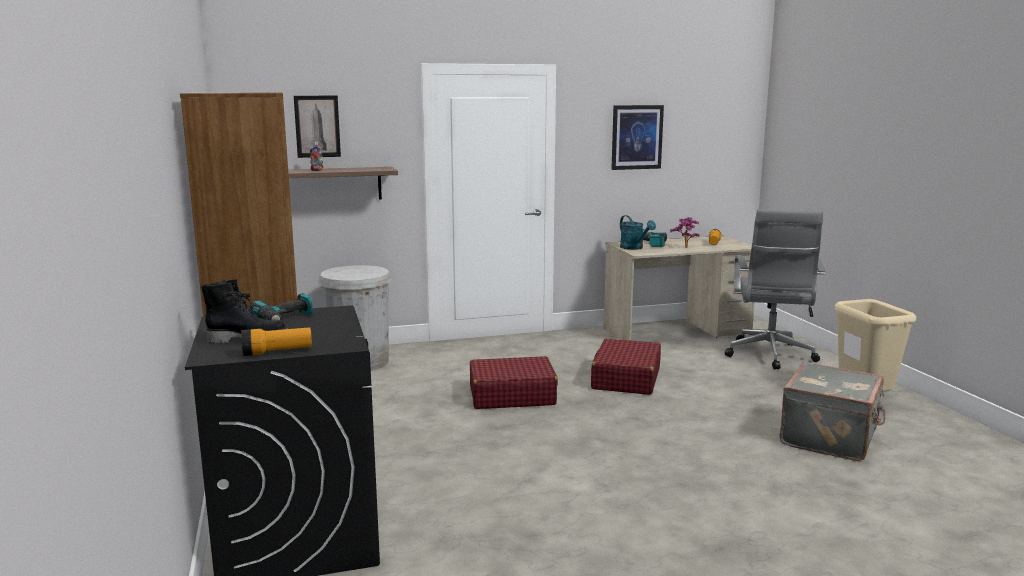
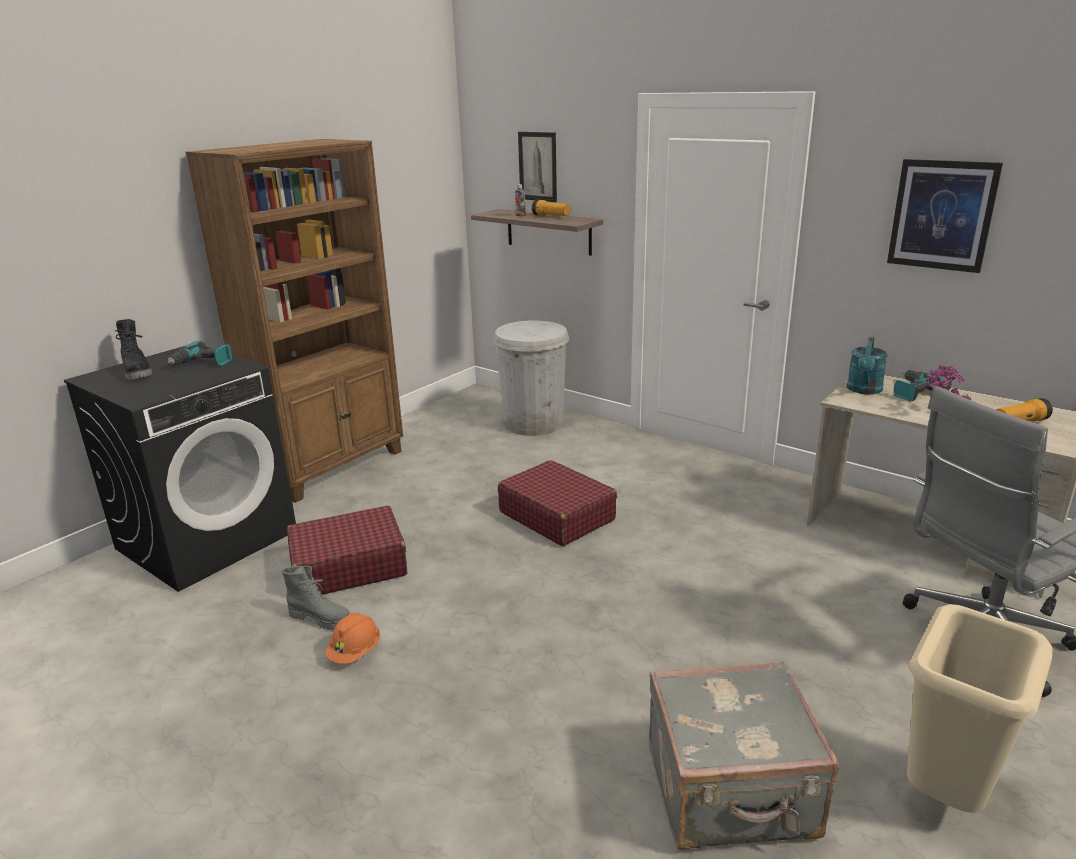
camera: 55 degrees right, 10 degrees up
flashlight [241,328,312,356] -> flashlight moved to [532,200,570,216]
red suitcase [591,339,661,395] -> red suitcase moved to [287,505,407,595]
none -> grey boot [282,566,350,630]
none -> orange hard hat [325,613,380,664]

